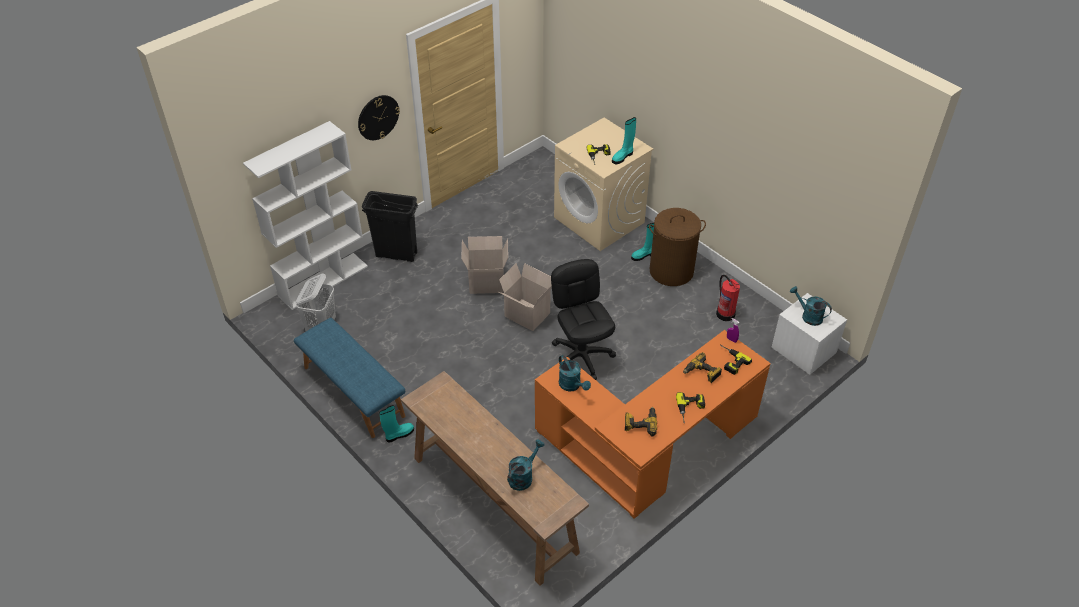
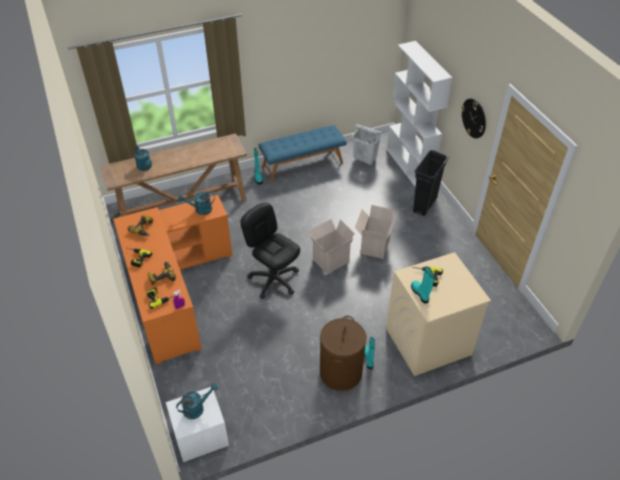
camera: 110 degrees right, 0 degrees up
black office chair [551,259,616,380] -> black office chair turned 135 degrees counterclockwise [240,202,300,299]
fire extinguisher [716,275,740,321] -> none

